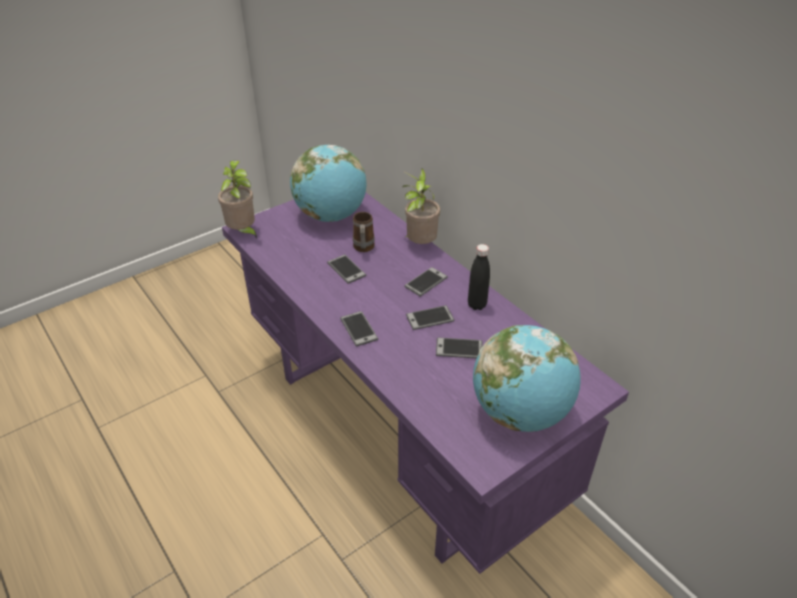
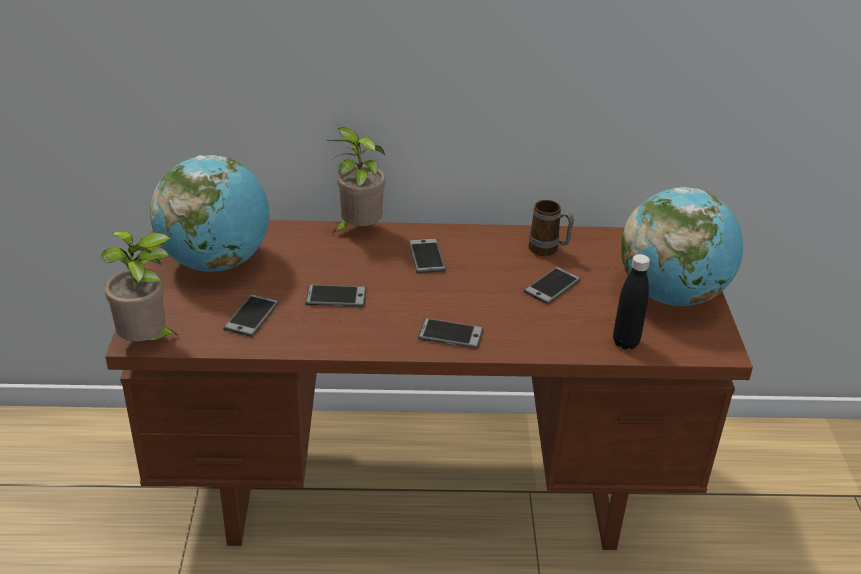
camera: 55 degrees left, 5 degrees down
purple desk [222,193,629,574] -> brown desk [105,220,753,550]
mug [353,212,375,252] -> mug moved to [529,200,574,256]
phone [406,305,454,330] -> phone moved to [223,294,279,337]
black bottle [468,244,490,310] -> black bottle moved to [613,254,650,349]

